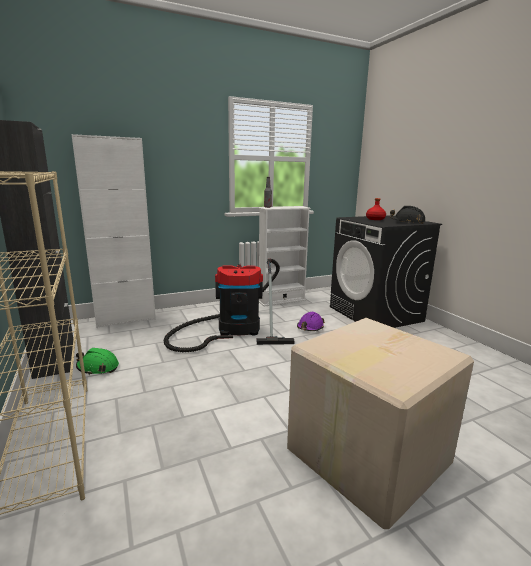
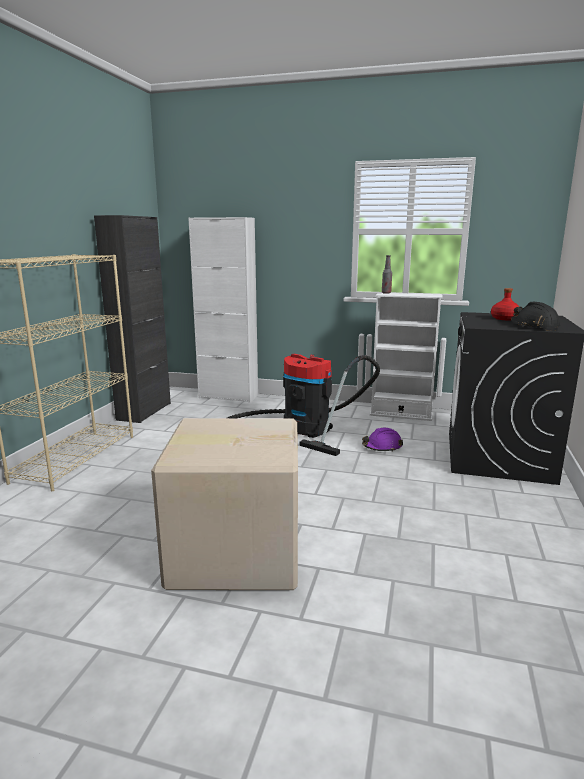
camera: 40 degrees right, 0 degrees up
green hard hat [76,348,119,375] -> none

